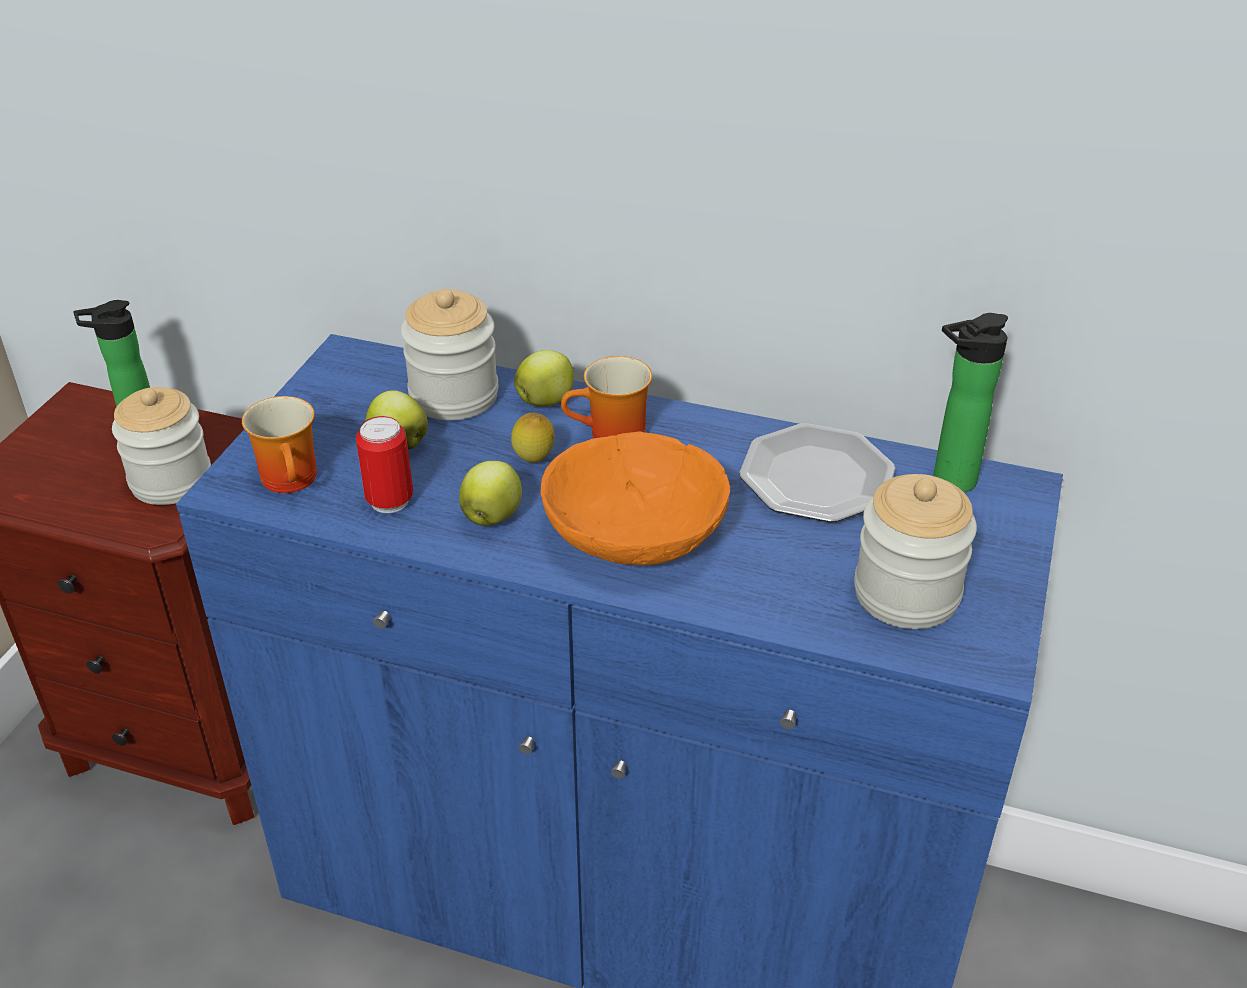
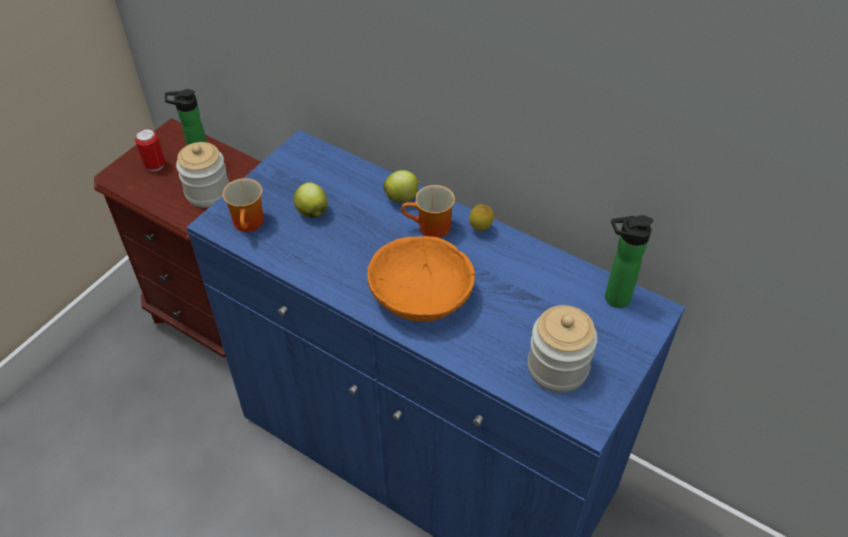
camera: 15 degrees right, 10 degrees up
can [356,416,413,513] -> can moved to [135,129,165,171]
jar [401,289,499,420] -> none
apple [459,461,522,526] -> none
lemon [511,413,555,463] -> lemon moved to [469,204,494,231]
plate [739,423,895,523] -> none

